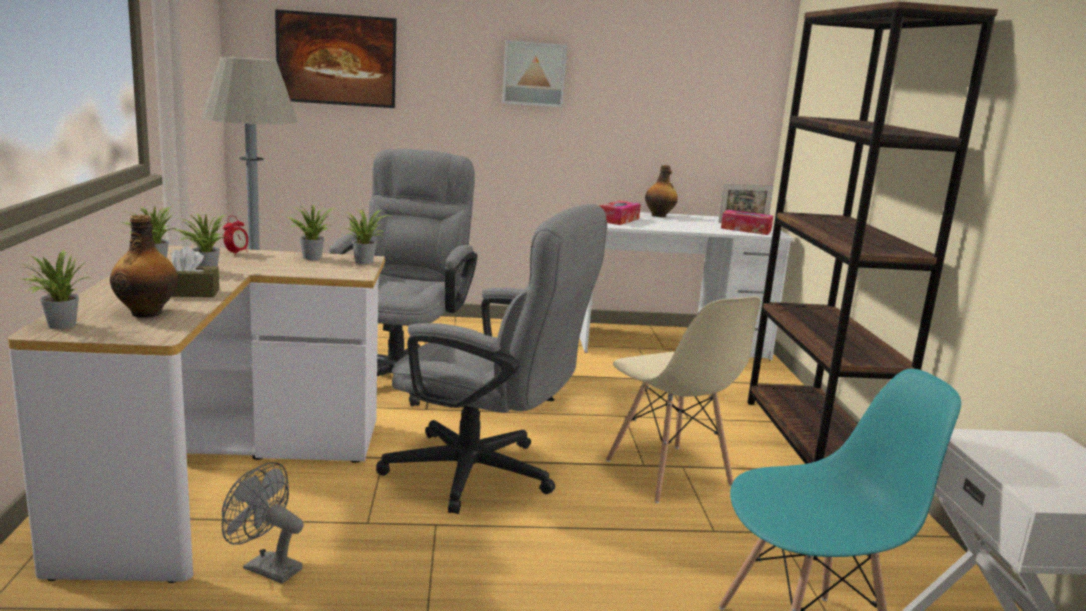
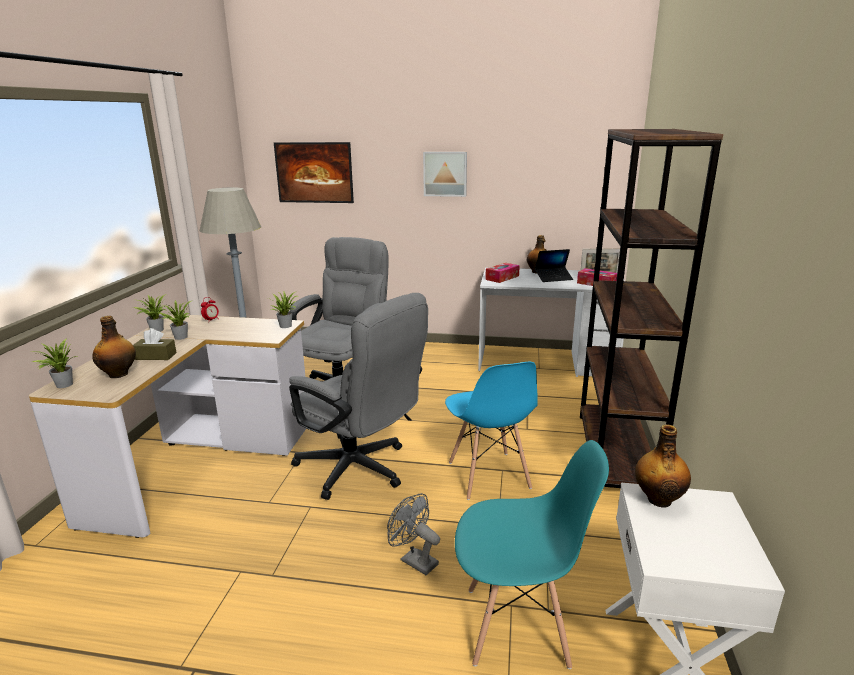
camera: 15 degrees right, 5 degrees up
grey fan [222,462,304,584] -> grey fan moved to [387,493,440,575]
potted plant [287,205,335,260] -> none
beige chair [606,296,761,503] -> blue chair [445,362,538,500]
none -> laptop [535,249,573,282]
none -> bottle [635,424,691,508]

